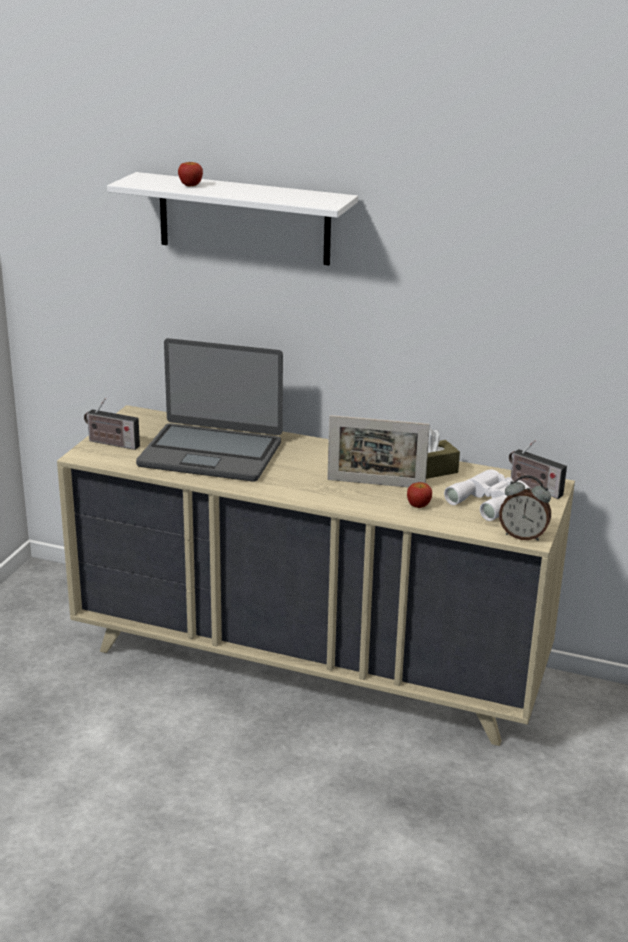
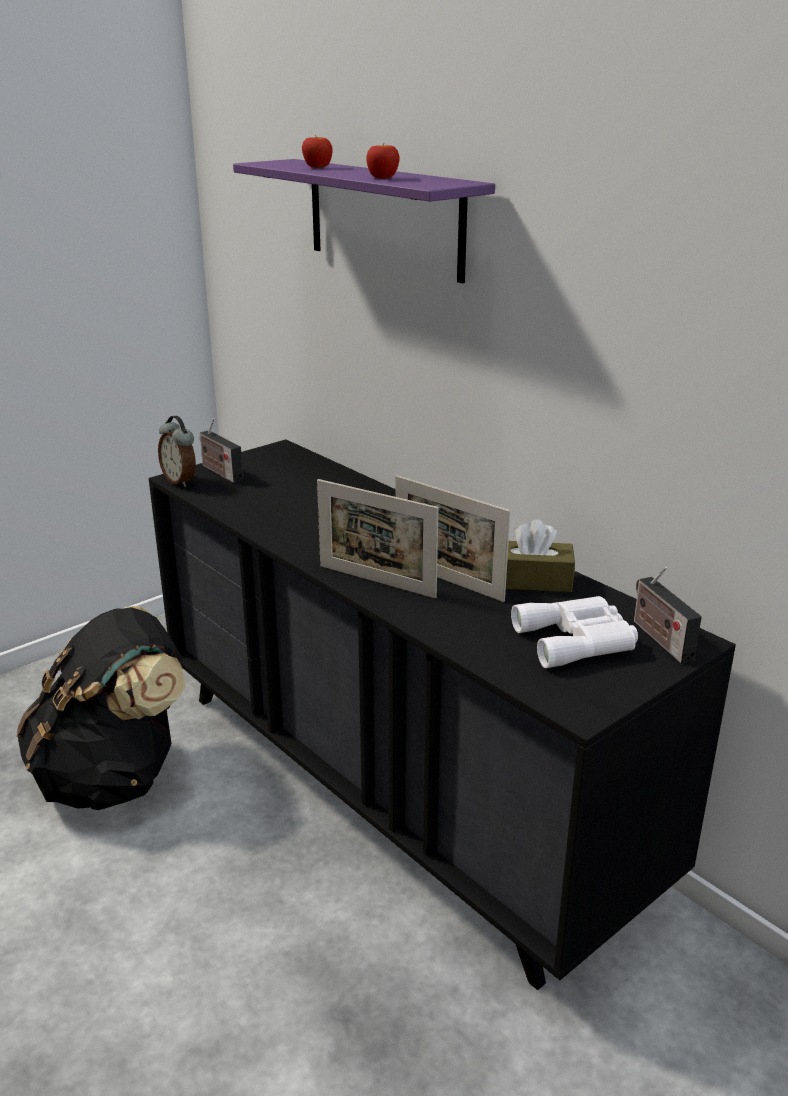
camera: 30 degrees right, 0 degrees up
beige dresser [57,405,575,746] -> black dresser [149,439,736,990]
white shelf [107,172,358,265] -> purple shelf [233,159,495,283]
laptop [136,338,283,482] -> none
apple [407,482,432,508] -> apple moved to [366,144,400,179]
alarm clock [499,475,551,541] -> alarm clock moved to [158,416,196,487]
none -> black backpack [17,606,186,810]
none -> picture frame [317,479,439,598]

